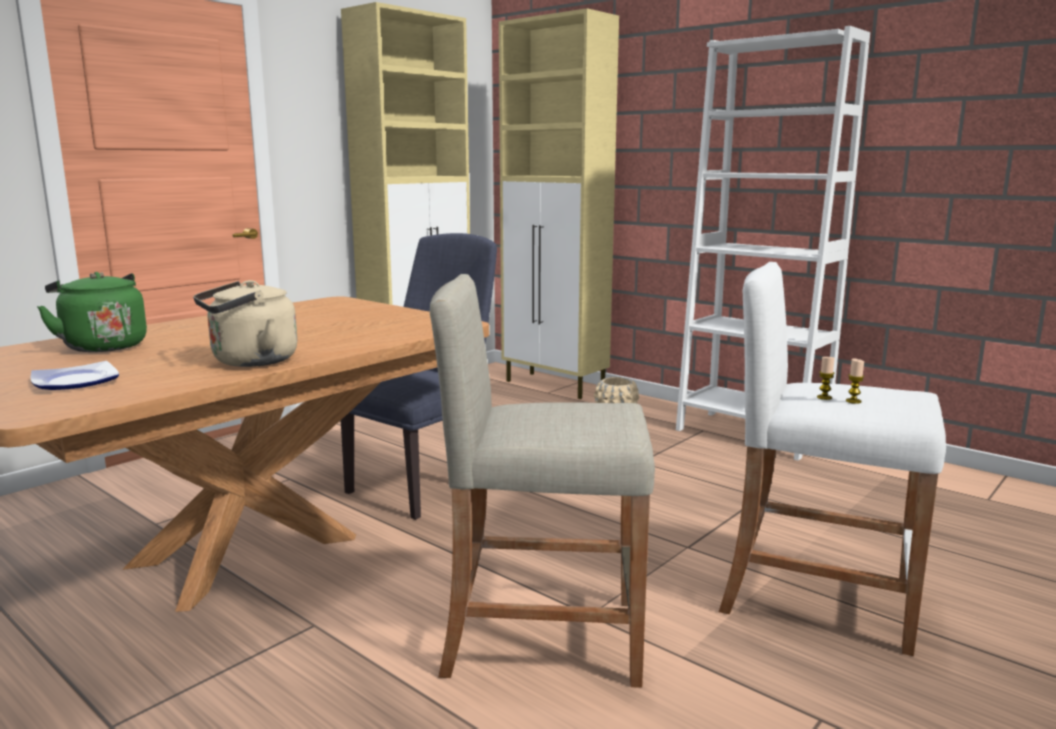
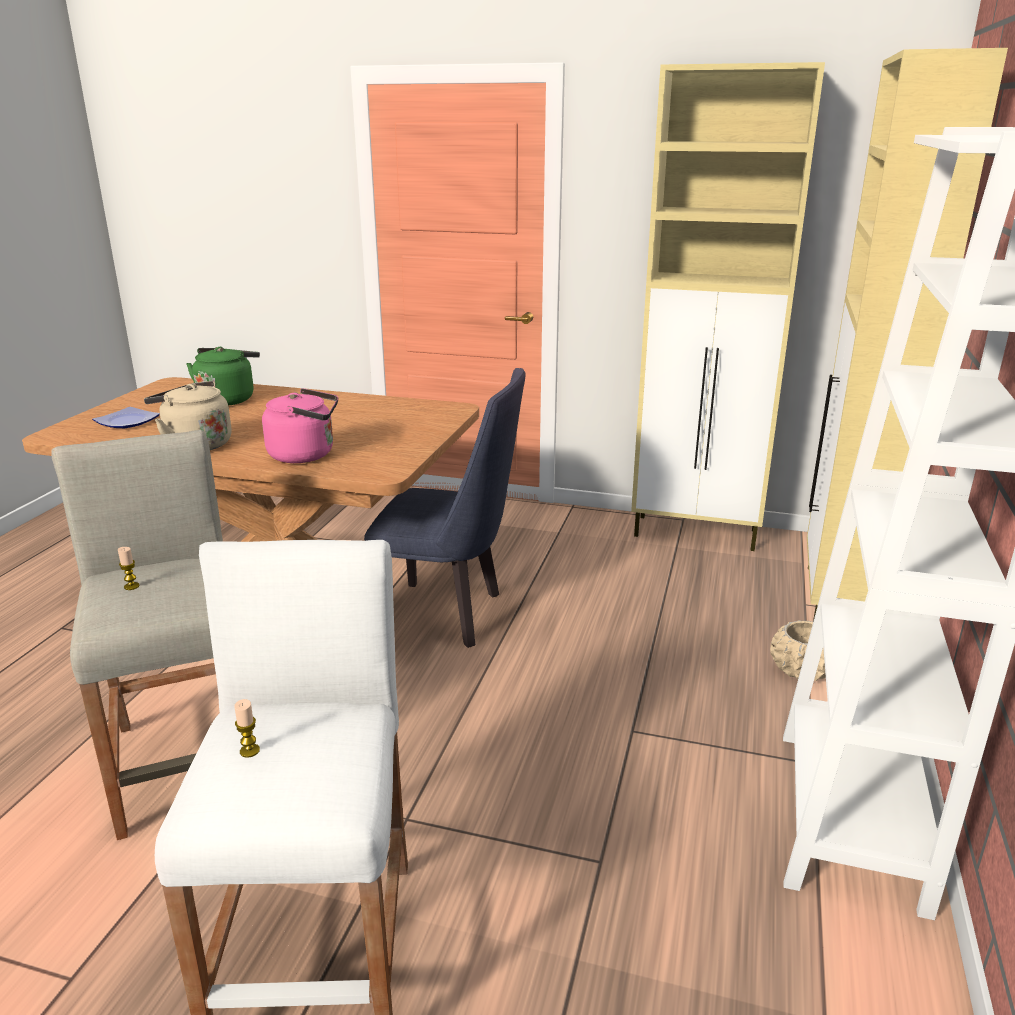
camera: 65 degrees right, 10 degrees up
candle [817,356,835,400] -> candle moved to [118,547,139,590]
none -> pink kettle [262,388,338,463]

